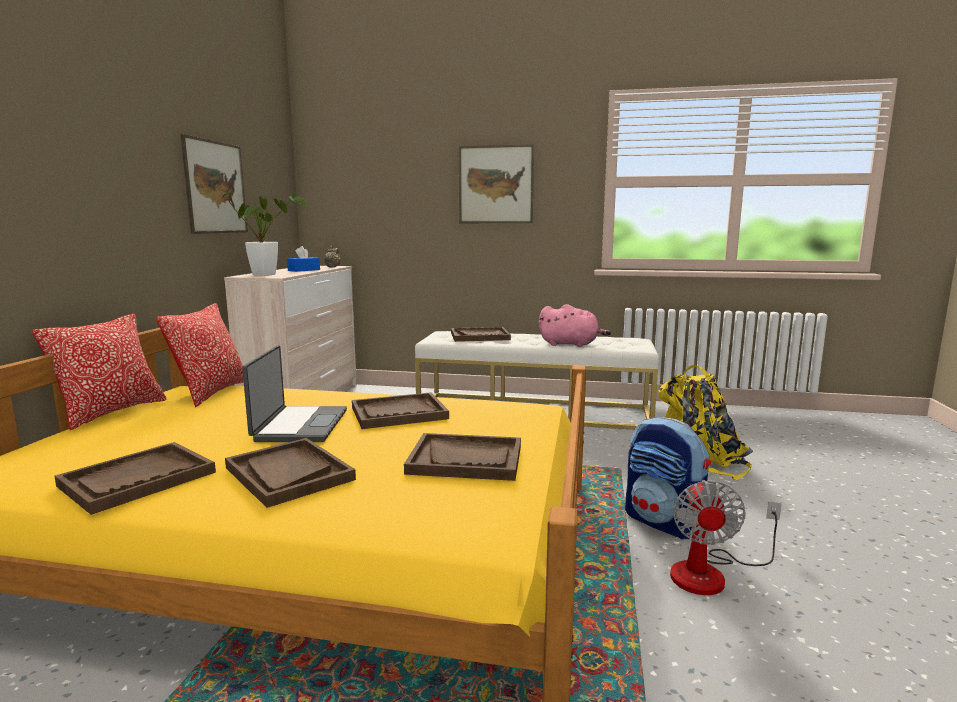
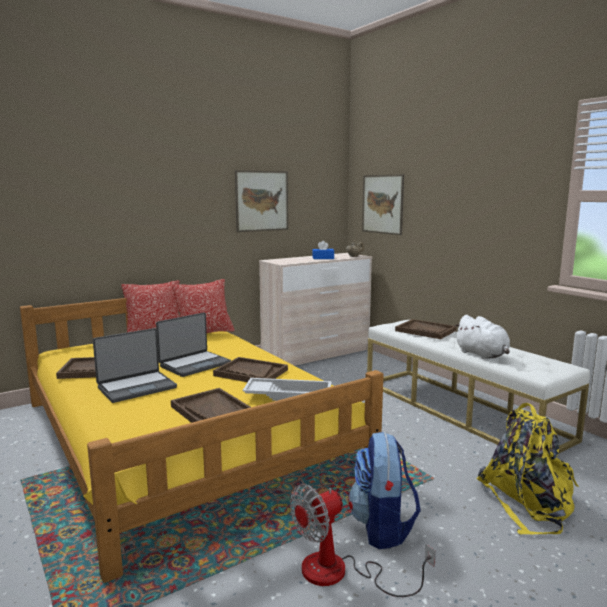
camera: 45 degrees right, 0 degrees up
potted plant [220,190,307,276] -> none
brown tray [225,438,356,508] -> laptop [93,328,177,403]
picture [459,144,534,223] -> picture moved to [362,174,404,235]
pink plush toy [539,304,611,347] -> white plush toy [454,315,510,359]
none -> white tray [243,378,332,401]

